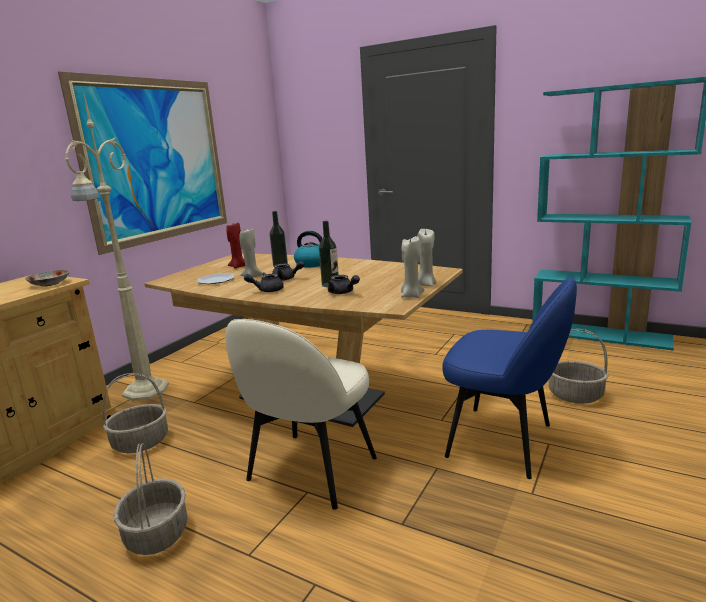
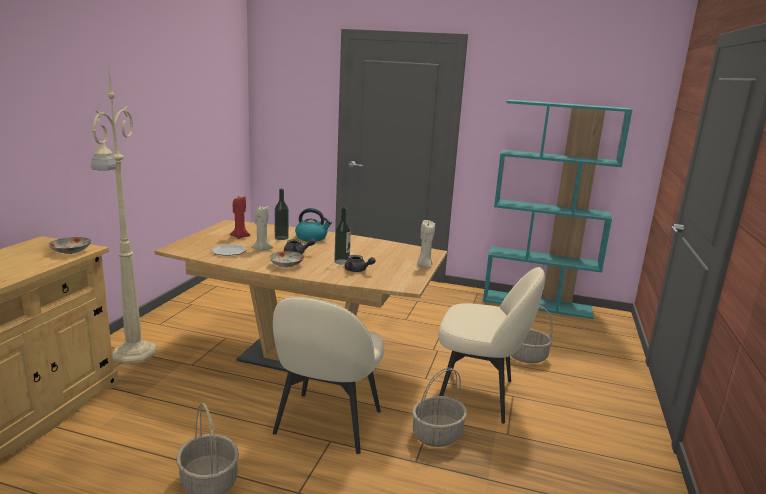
camera: 15 degrees left, 0 degrees up
picture [58,71,227,255] -> none
basket [102,373,168,453] -> basket moved to [412,368,467,447]
grey teapot [244,272,284,292] -> plate [269,251,304,268]
beige candle [401,236,424,298] -> none
blue chair [443,277,577,479] -> beige chair [438,267,545,424]

